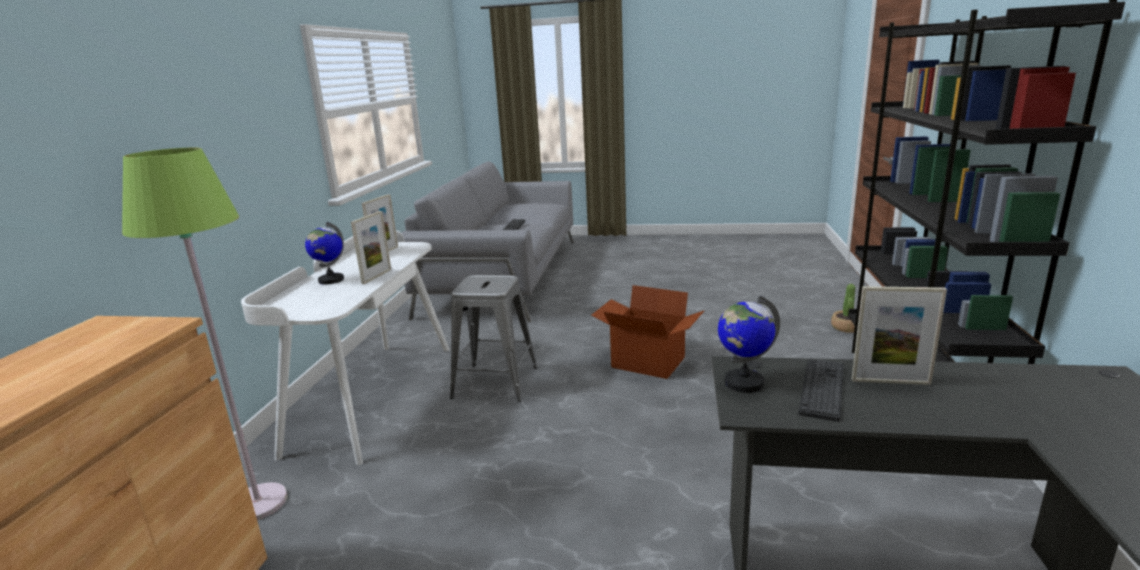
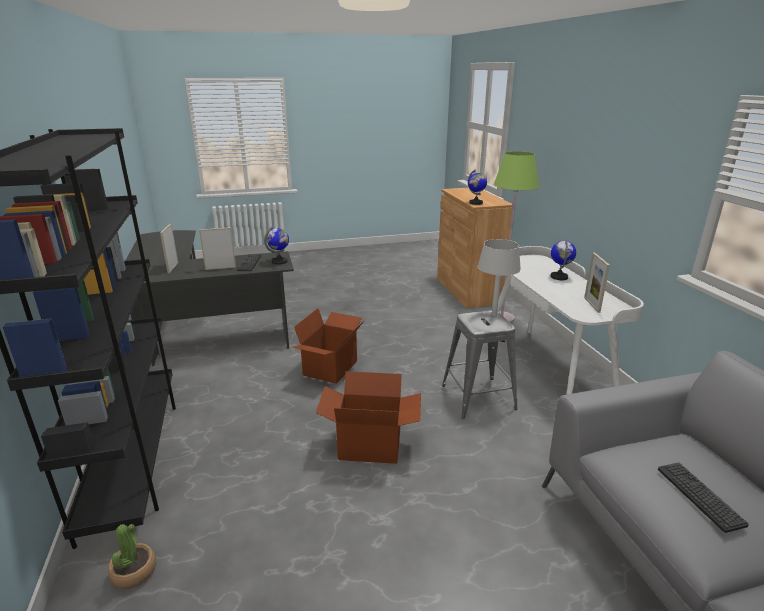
camera: 155 degrees right, 5 degrees up
picture frame [351,211,391,284] -> picture frame moved to [160,224,178,273]
none -> cardboard box [292,308,365,384]
none -> globe [468,170,487,205]
none -> grey table lamp [478,239,521,316]

